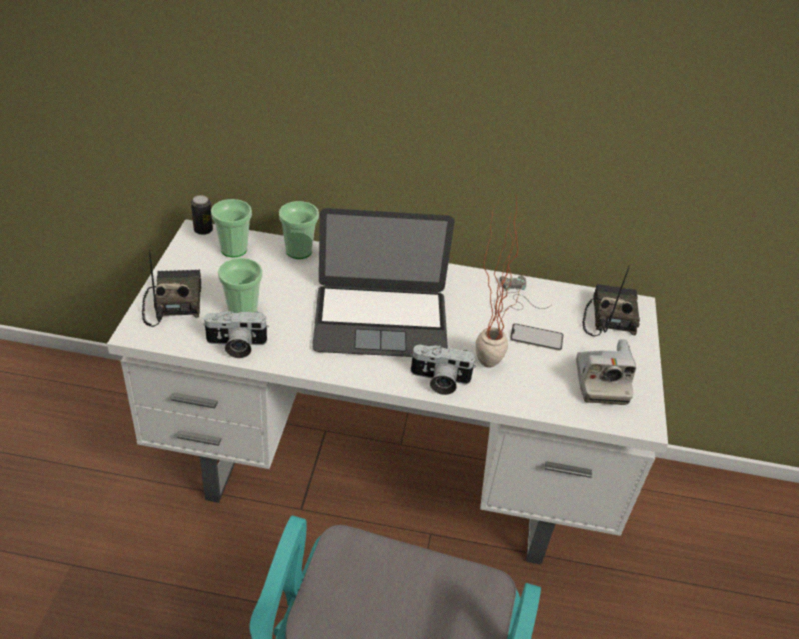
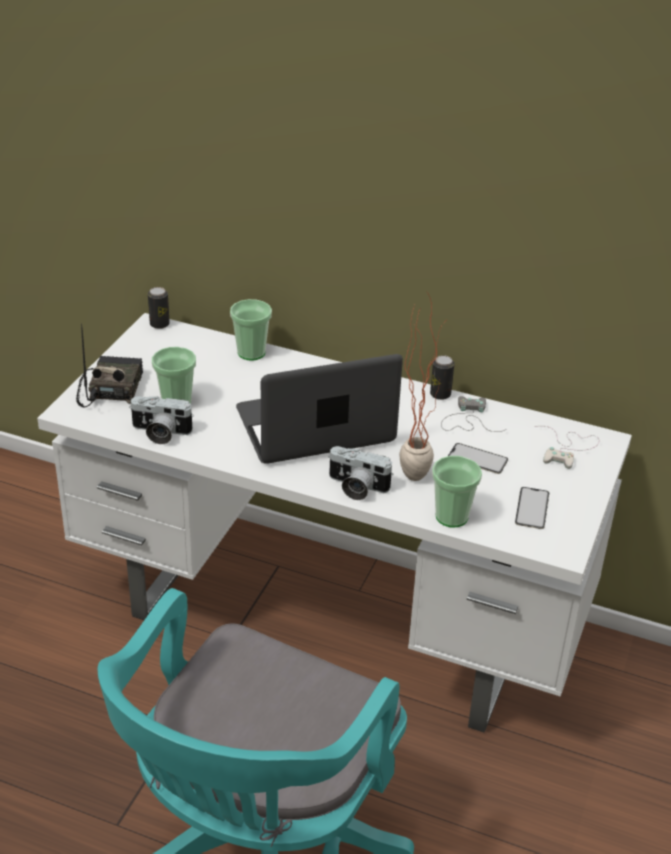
camera: 15 degrees right, 5 degrees down
cup [211,199,252,258] -> cup moved to [432,456,482,527]
laptop [312,208,454,357] -> laptop turned 150 degrees clockwise [236,354,403,464]
camera [576,339,636,405] -> phone [515,487,549,529]
radio [582,265,640,336] -> white game controller [535,426,599,469]
none -> can [430,355,454,400]

